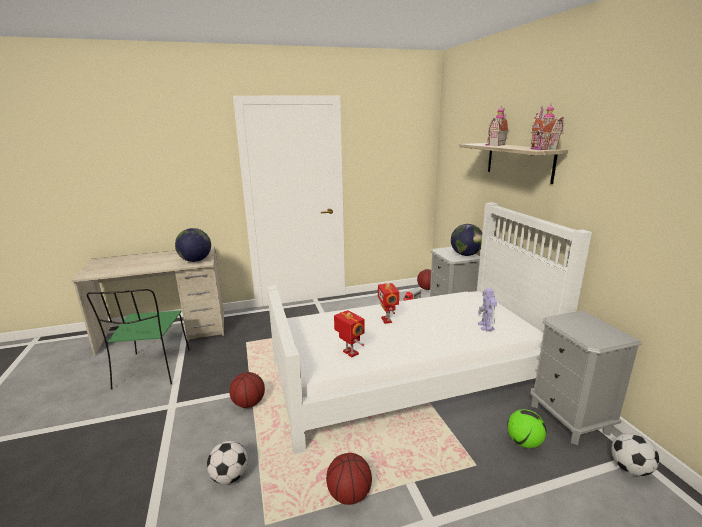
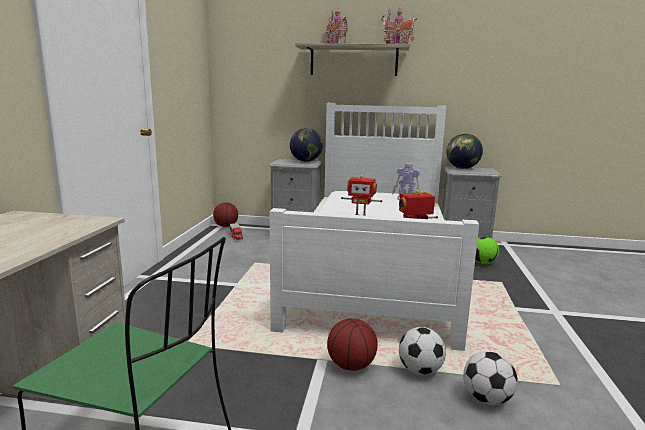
camera: 65 degrees left, 5 degrees down
globe [175,228,211,262] -> globe moved to [446,134,483,169]
basketball [326,453,372,505] -> none
football [611,433,659,476] -> football moved to [399,327,446,375]

